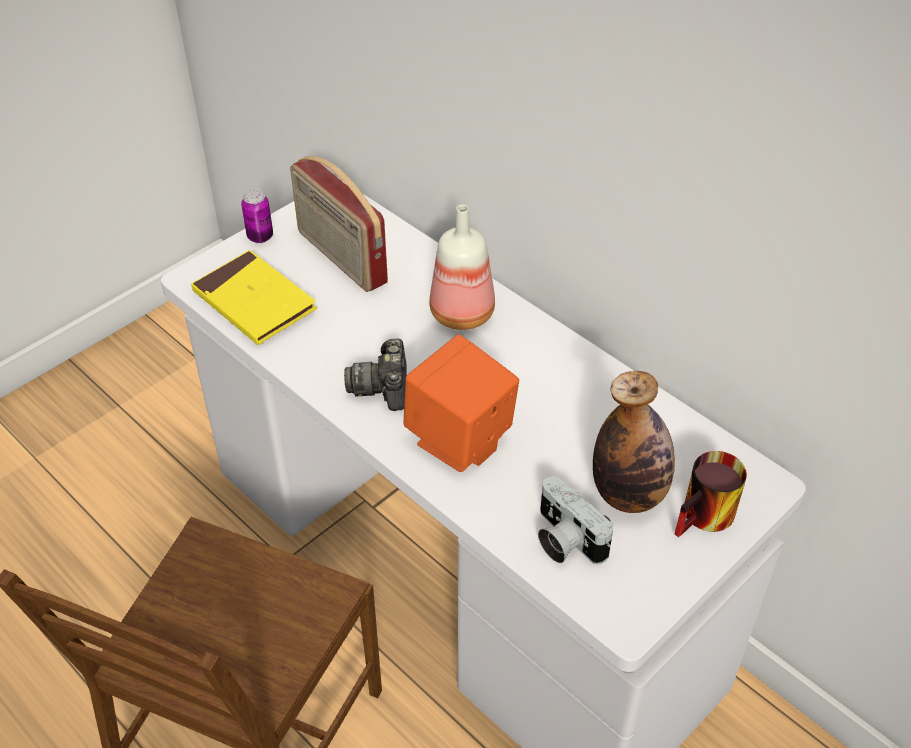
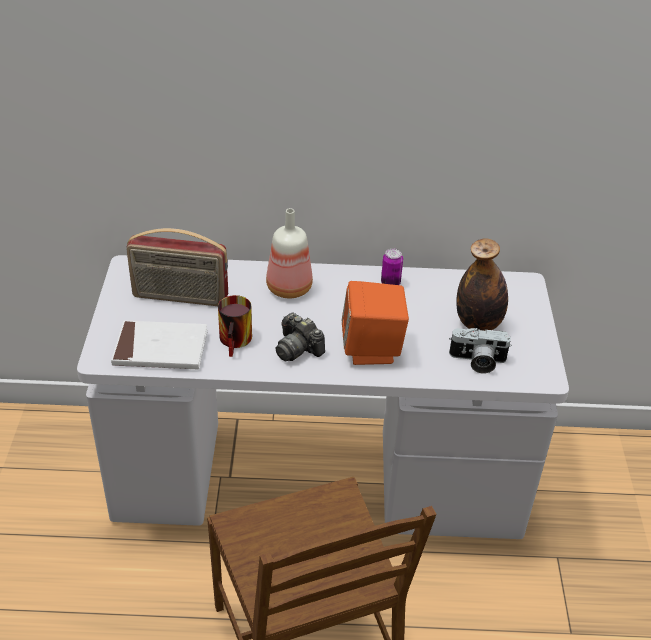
camera: 45 degrees left, 5 degrees down
yellow book [191,250,317,345] -> white book [111,321,208,369]
can [241,190,273,243] -> can moved to [381,249,403,285]
mug [675,451,747,537] -> mug moved to [218,295,252,357]

